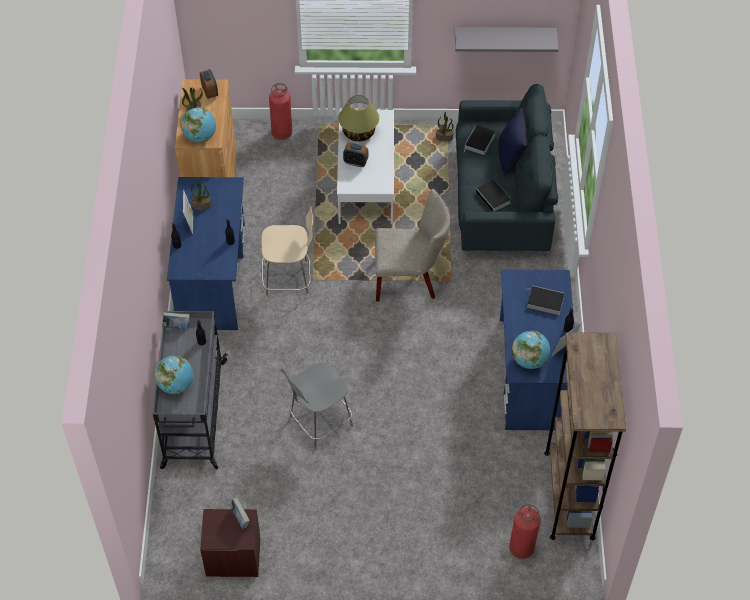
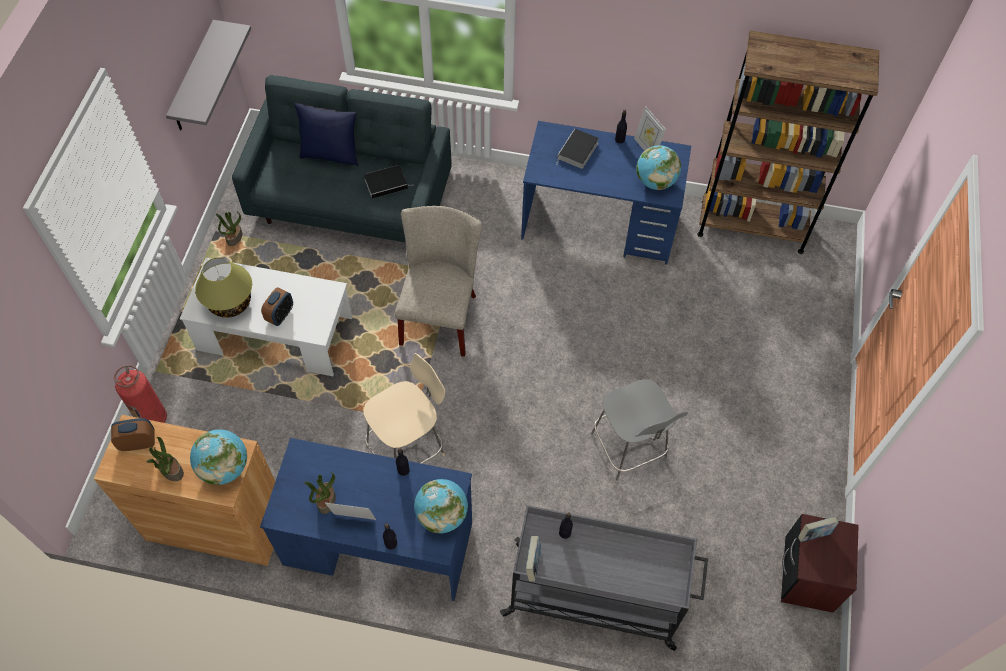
camera: 80 degrees left, 5 degrees up
globe [154,356,193,394] -> globe moved to [414,479,468,534]
beige chair [262,206,313,300] -> beige chair turned 45 degrees clockwise [363,353,445,464]
book [464,125,495,155] -> none
fire extinguisher [509,504,541,559] -> none

